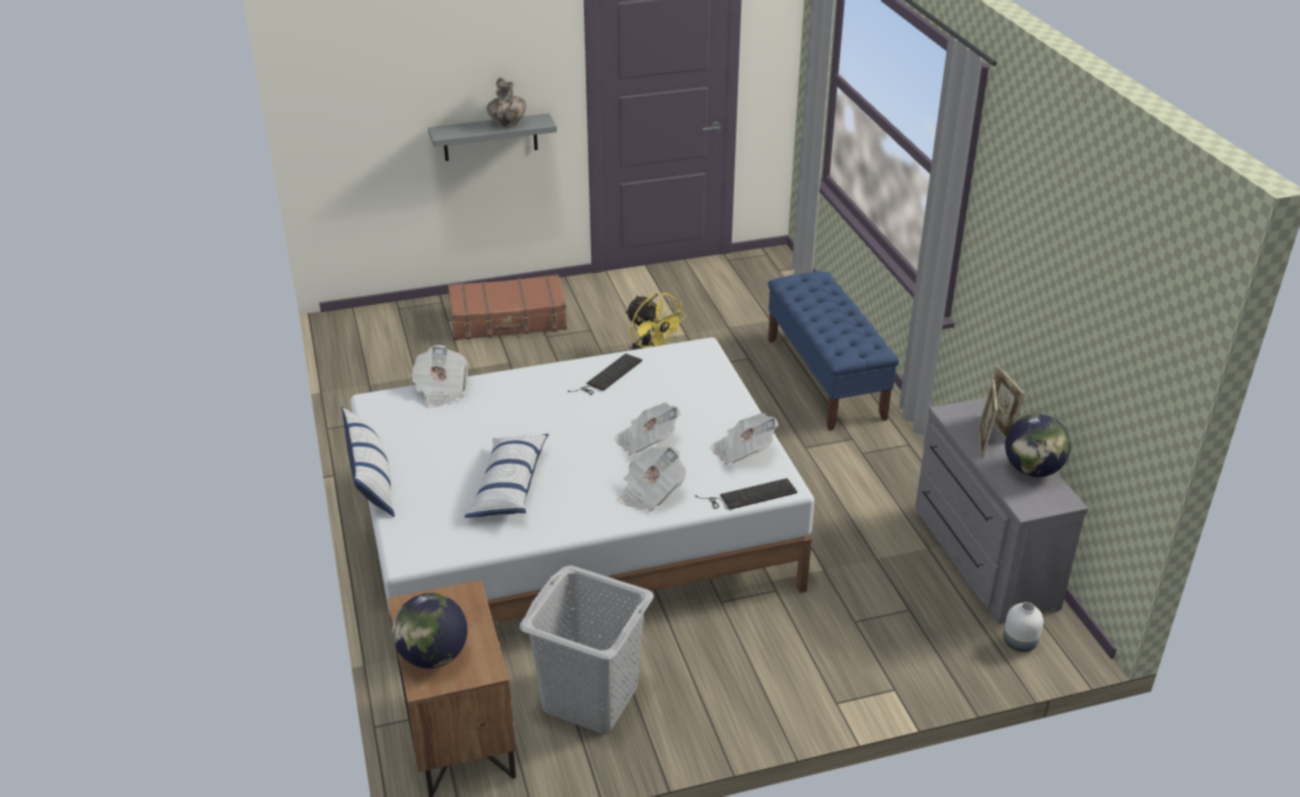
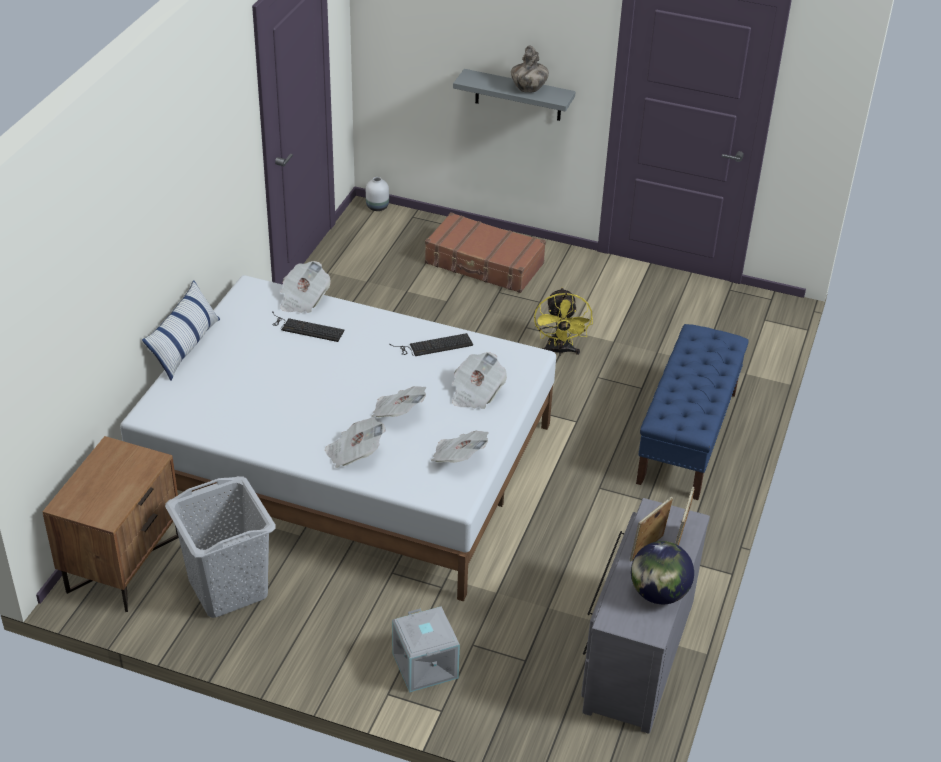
camera: 35 degrees right, 5 degrees up
globe [392,593,468,669] -> none
pillow [465,434,549,518] -> none
keyboard [695,478,797,510] -> keyboard moved to [272,311,345,342]
white vase [1003,602,1043,652] -> white vase moved to [366,177,389,211]
none -> grey storage box [392,606,460,693]
none -> newspaper [452,352,507,409]

